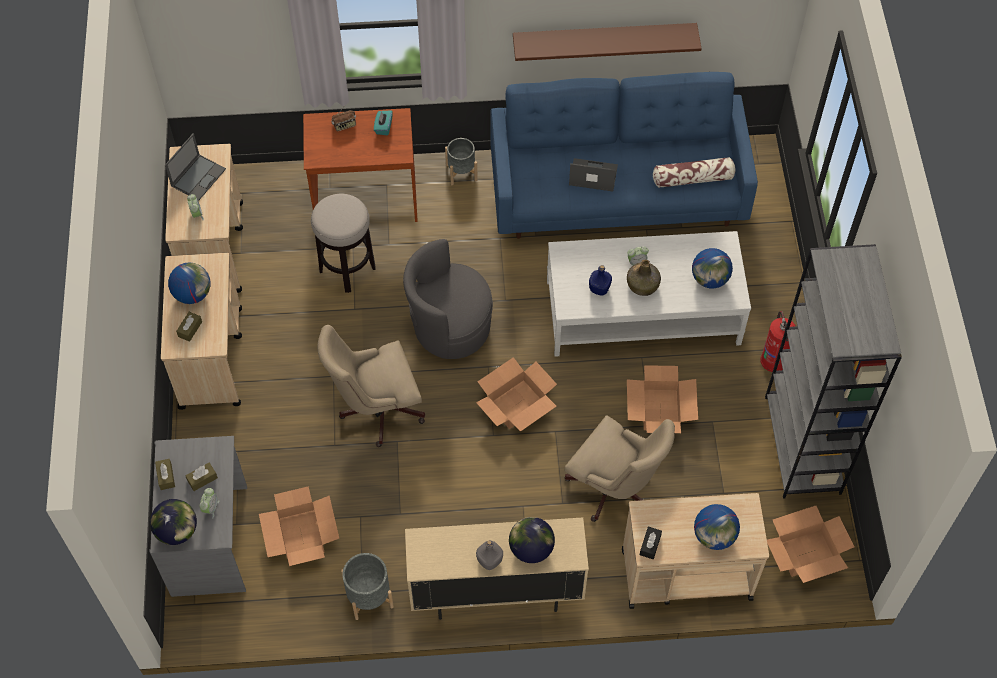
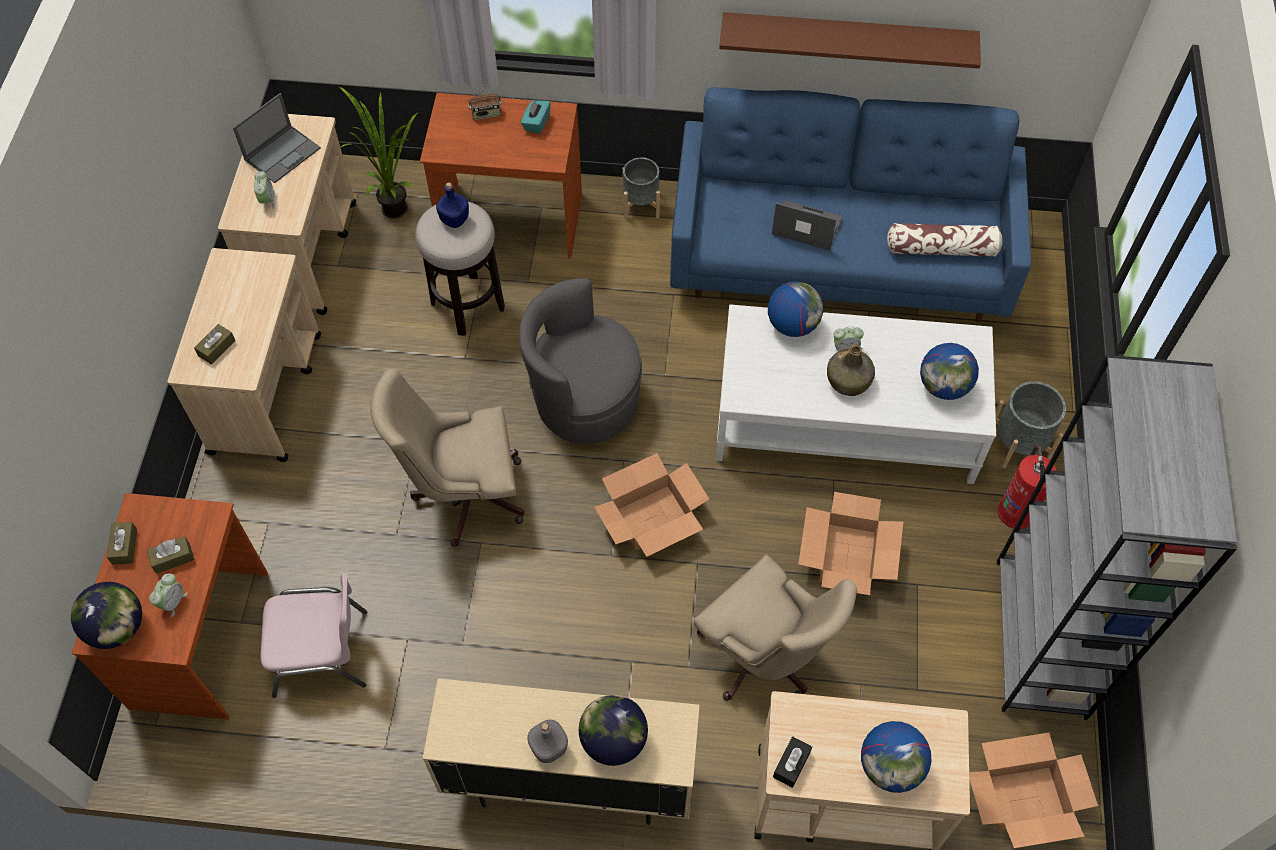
camera: 10 degrees right, 0 degrees up
grey desk [149,436,247,597] -> brown desk [72,493,268,720]
globe [168,262,210,304] -> globe moved to [768,281,823,337]
cardboard box [259,486,339,566] -> pink chair [261,573,367,698]
grey planter [341,553,394,620] -> grey planter moved to [996,381,1066,468]
blue bottle [589,265,612,295] -> blue bottle moved to [436,182,469,228]
none -> potted plant [339,87,419,218]

